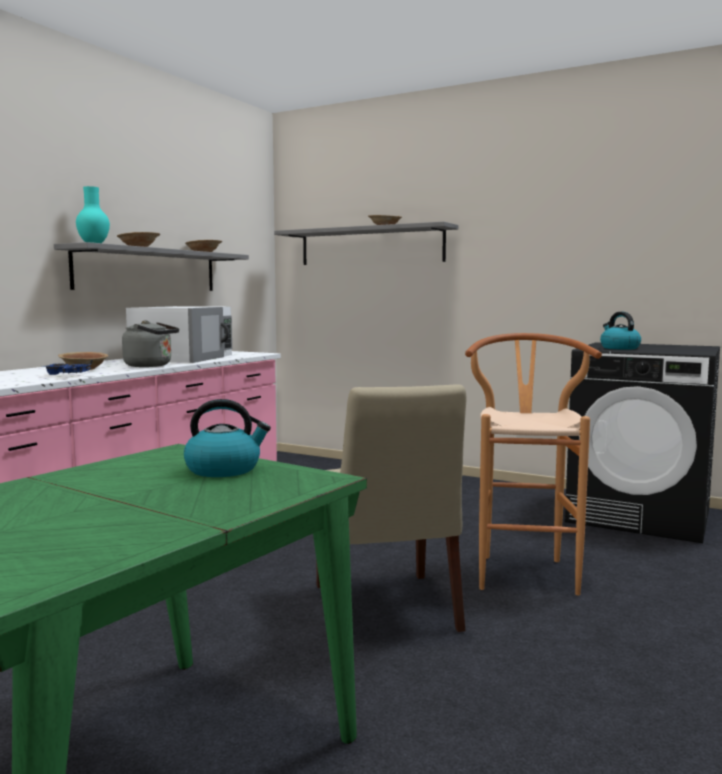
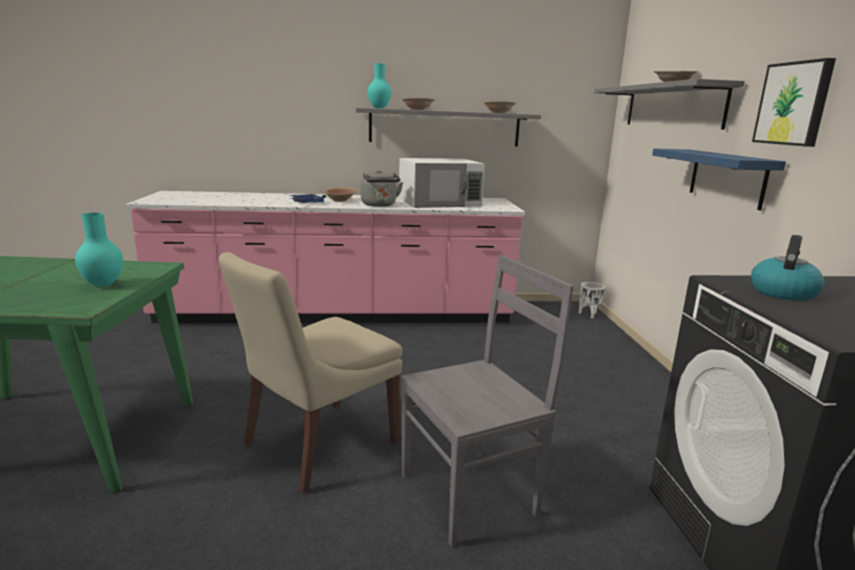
camera: 55 degrees right, 10 degrees up
kettle [184,399,271,477] -> turquoise vase [75,213,123,287]
brown stool [465,333,602,596] -> grey chair [400,255,574,547]
none -> white planter [579,282,605,318]
none -> blue shelf [652,148,786,210]
none -> picture [752,58,836,147]

